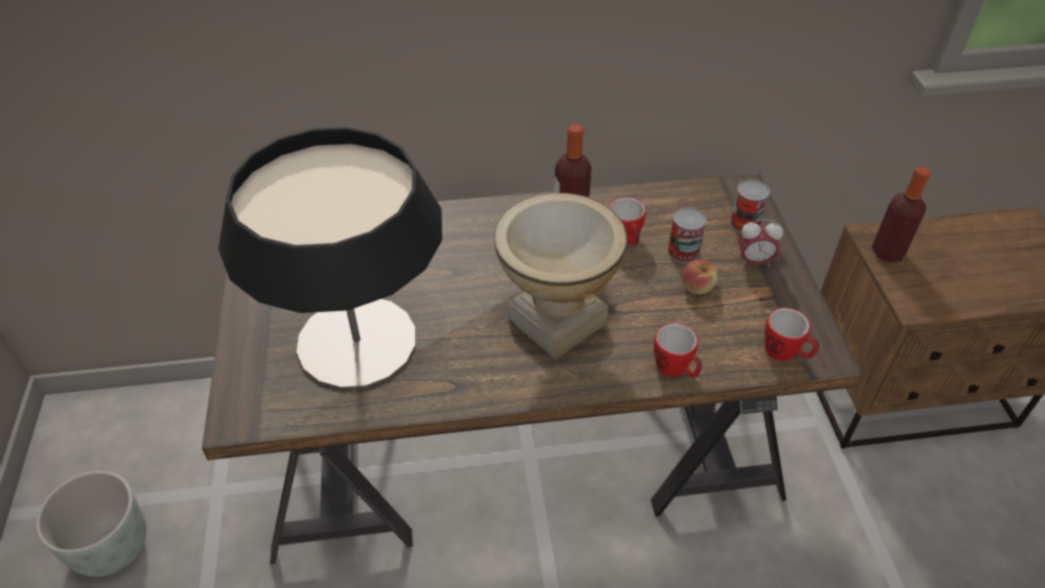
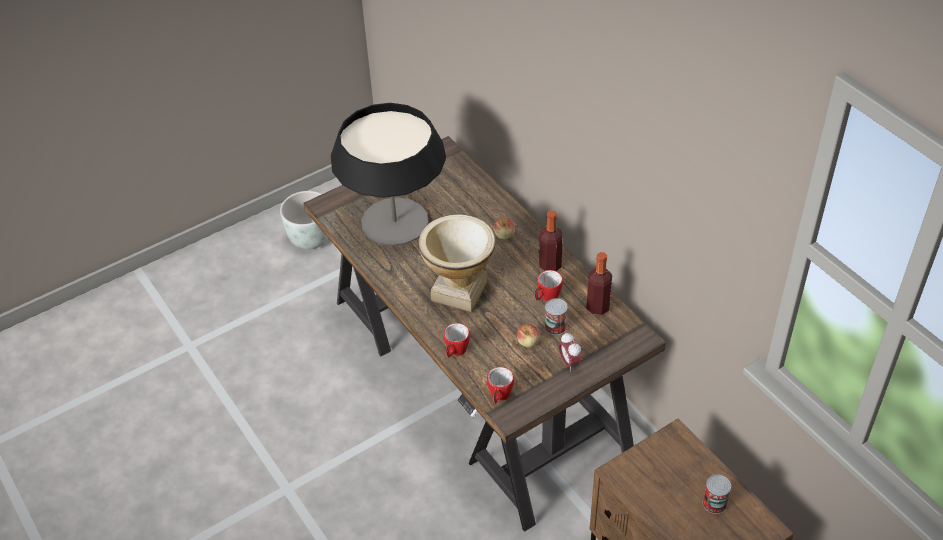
camera: 65 degrees right, 0 degrees up
can [730,180,770,233] -> can moved to [703,475,731,514]
bottle [871,166,931,263] -> bottle moved to [586,252,612,315]
none -> apple [494,218,515,239]

